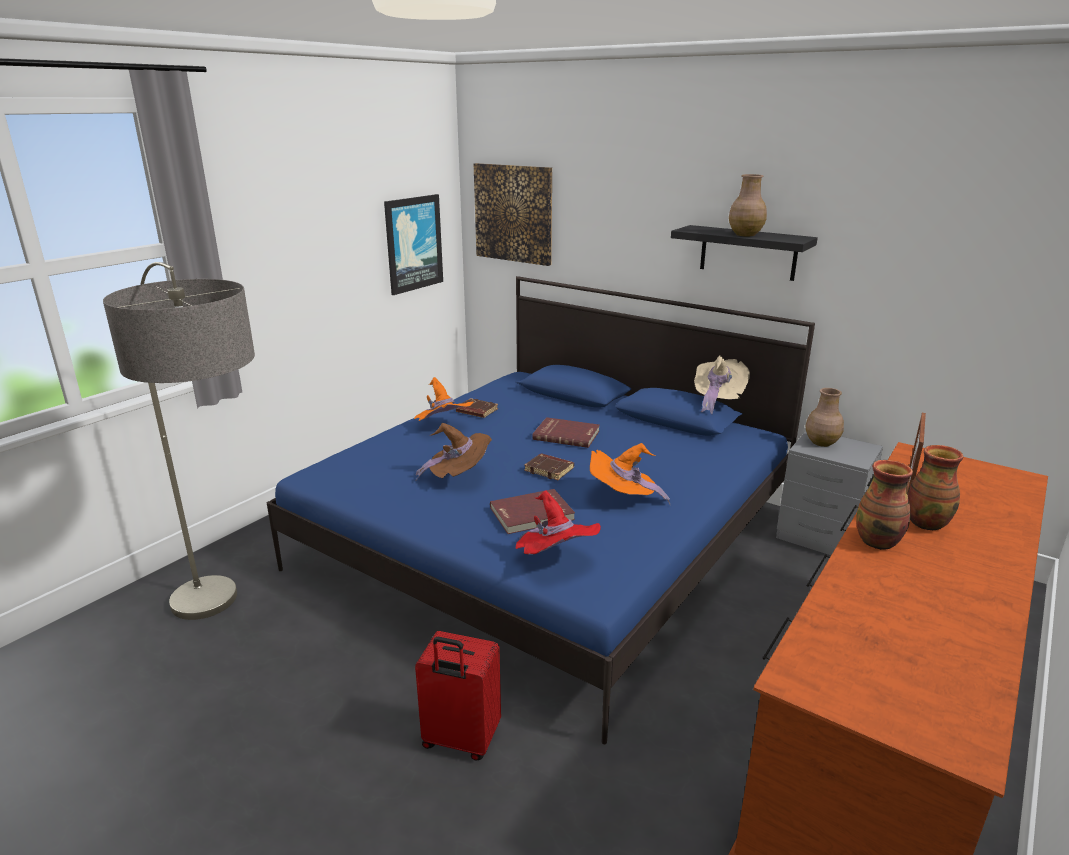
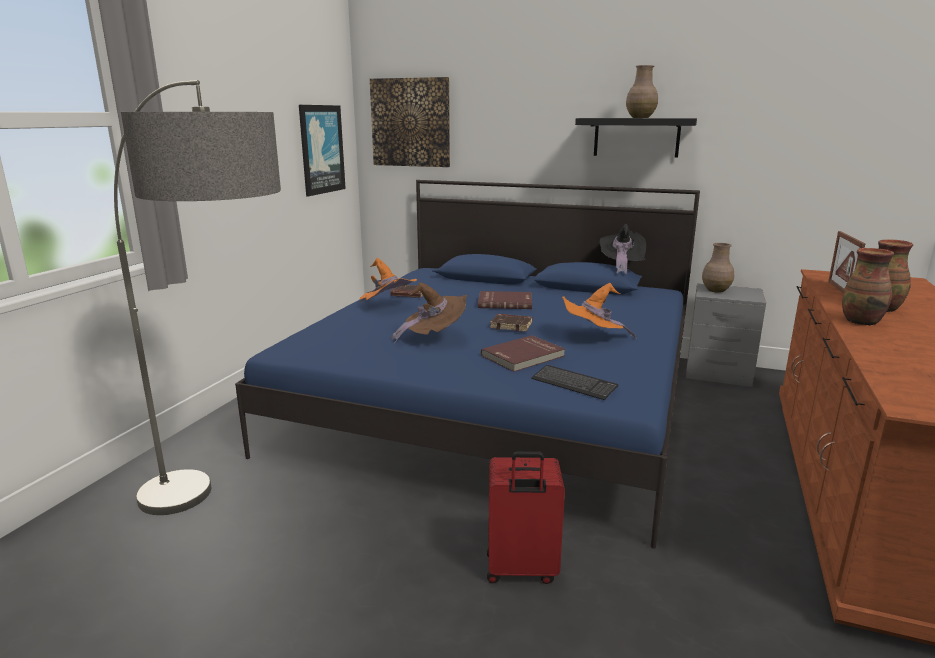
camera: 15 degrees left, 5 degrees down
red hat [516,490,601,554] -> keyboard [531,365,618,400]
beige hat [694,355,750,414] -> black hat [600,224,646,274]

